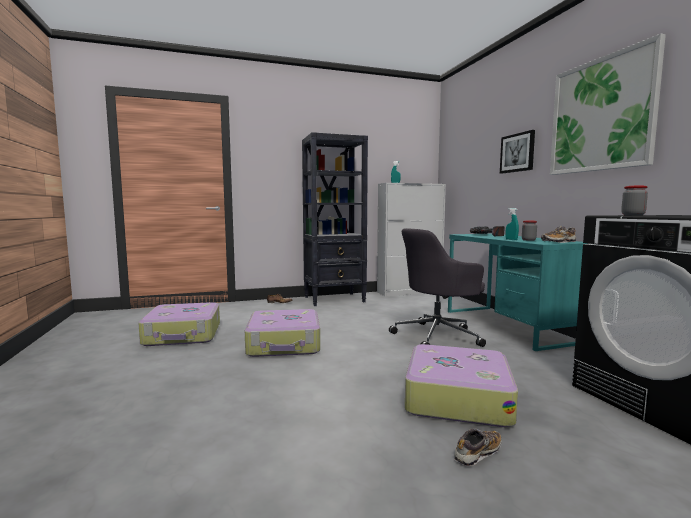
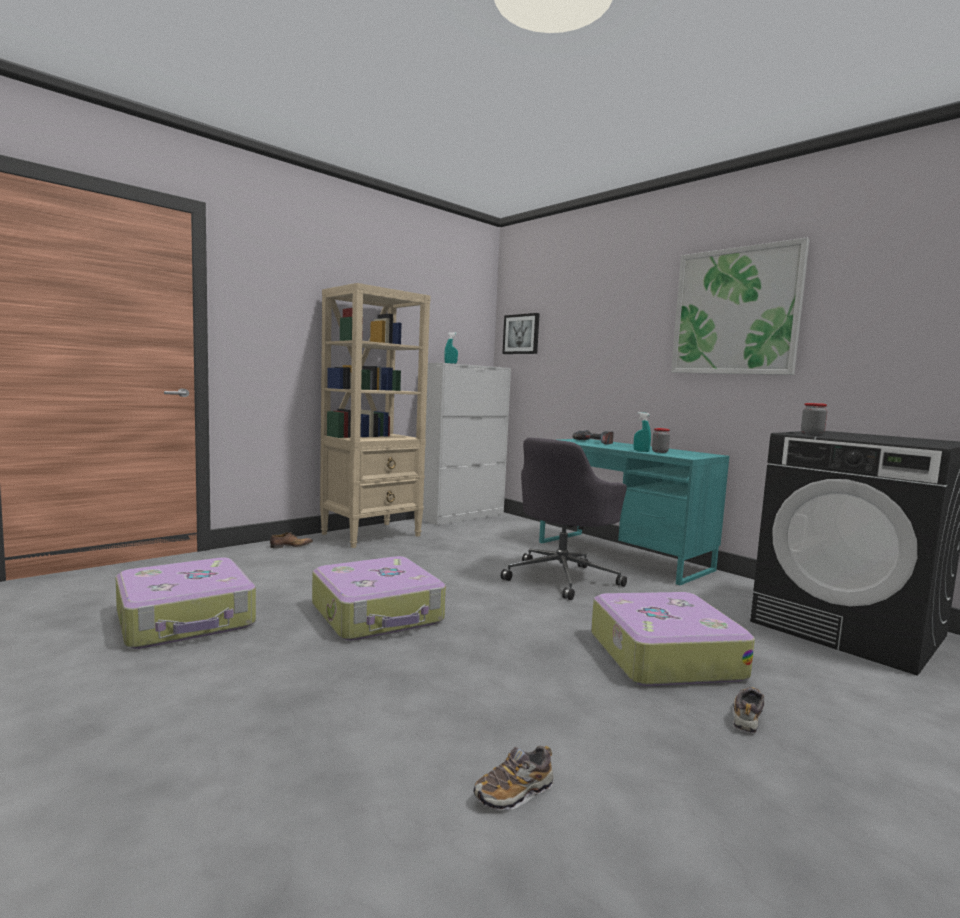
camera: 25 degrees left, 0 degrees up
black bookcase [302,132,368,306] -> beige bookcase [320,283,431,548]
picture [500,130,535,174] -> picture moved to [502,313,540,354]
shoe [541,226,576,243] -> shoe moved to [474,746,554,810]

